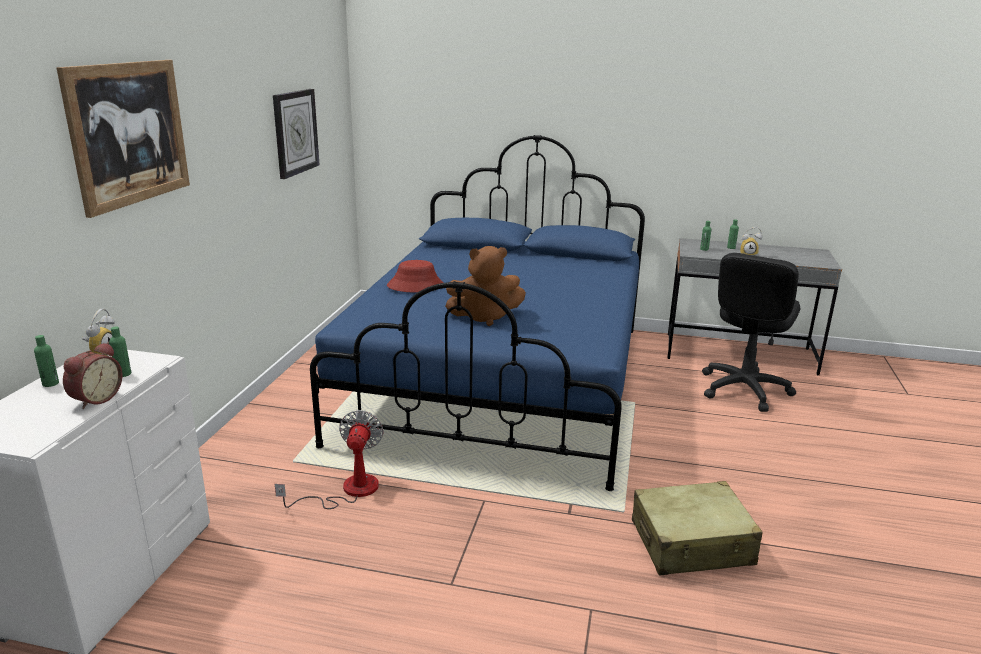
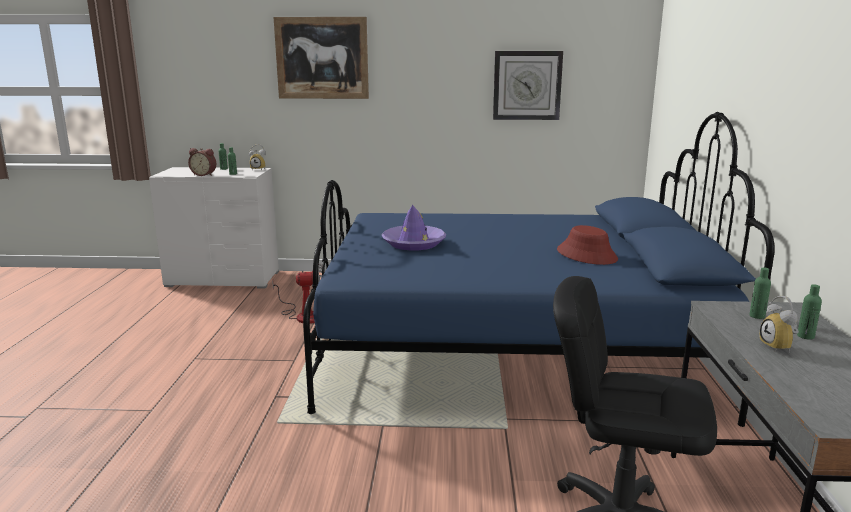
camera: 80 degrees right, 5 degrees down
red hat [387,260,443,292] -> red hat moved to [557,225,618,265]
brown plush toy [445,246,526,326] -> purple hat [382,205,446,251]
beige suitcase [632,481,763,575] -> none

